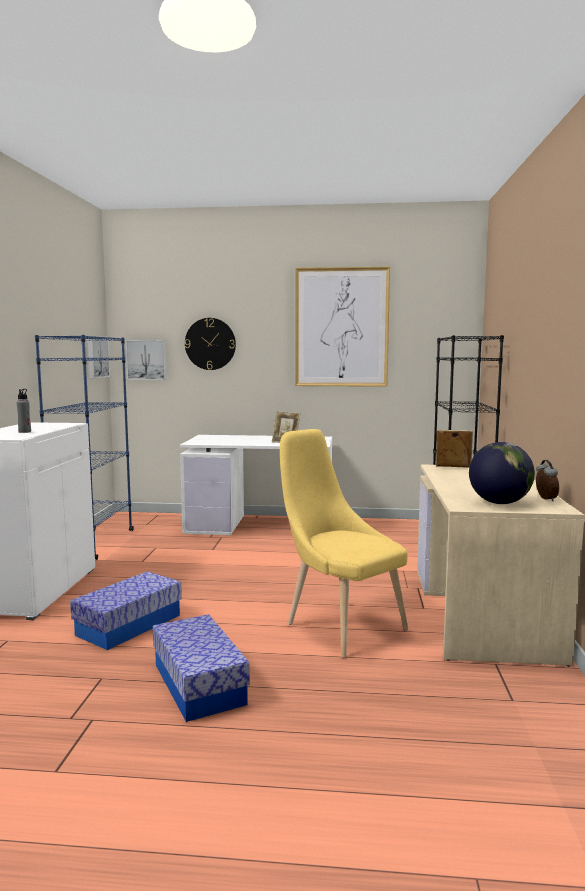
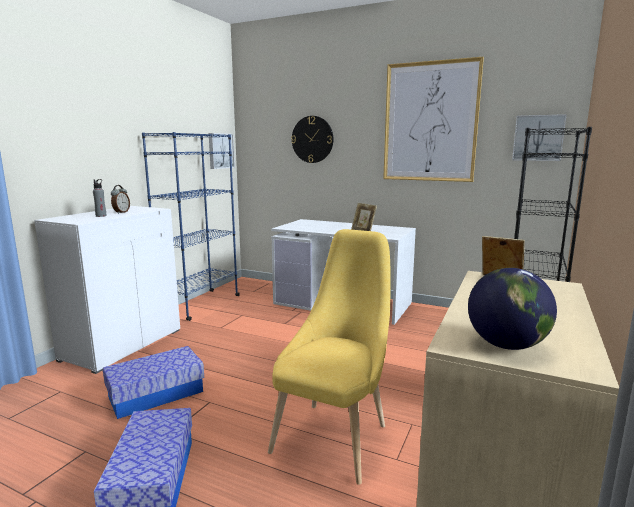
camera: 20 degrees right, 5 degrees up
picture [126,340,167,380] -> picture moved to [512,114,567,161]
yellow chair [280,429,409,658] -> yellow chair turned 45 degrees clockwise [268,229,391,485]
alarm clock [536,460,559,501] -> alarm clock moved to [111,185,130,214]

